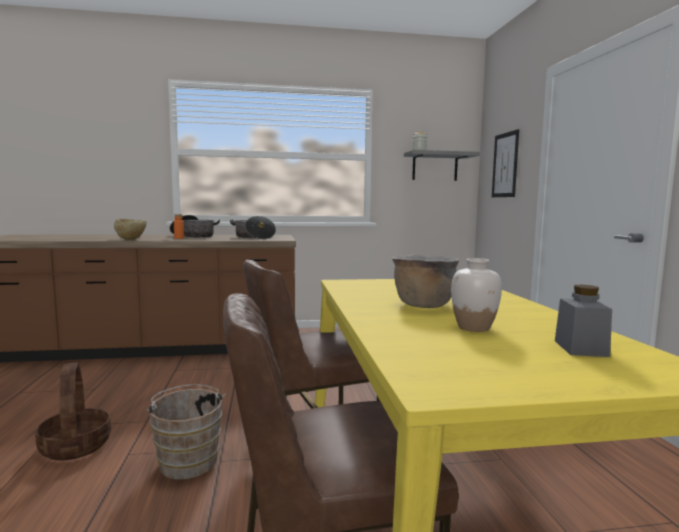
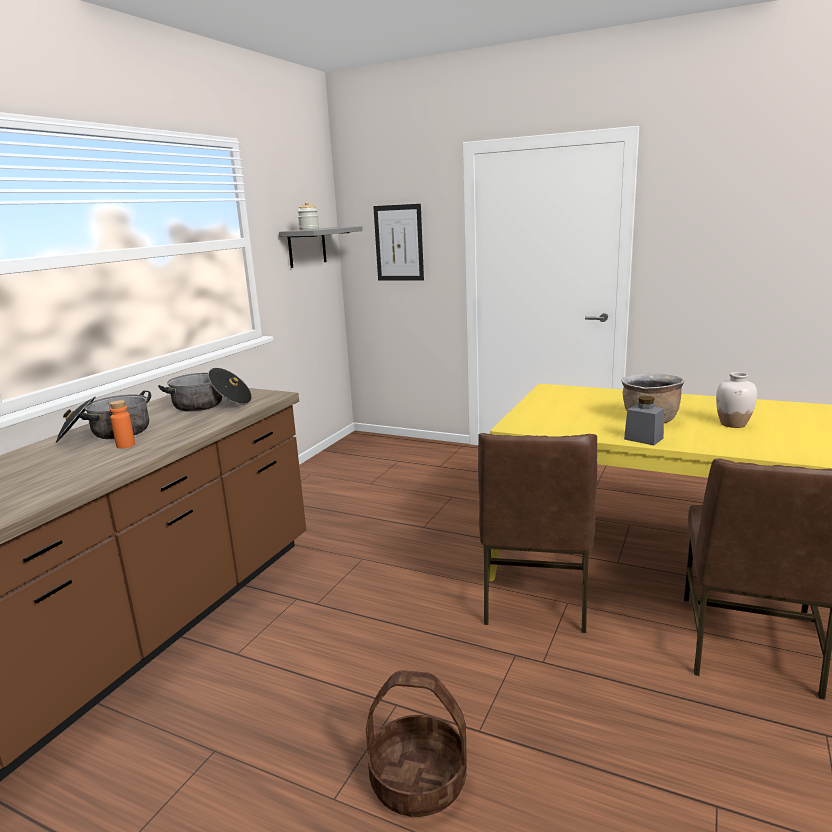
camera: 55 degrees left, 10 degrees up
beige bowl [114,218,147,240] -> none
brown bucket [145,384,226,480] -> none
grey jar [555,285,612,357] -> grey jar moved to [624,396,664,445]

